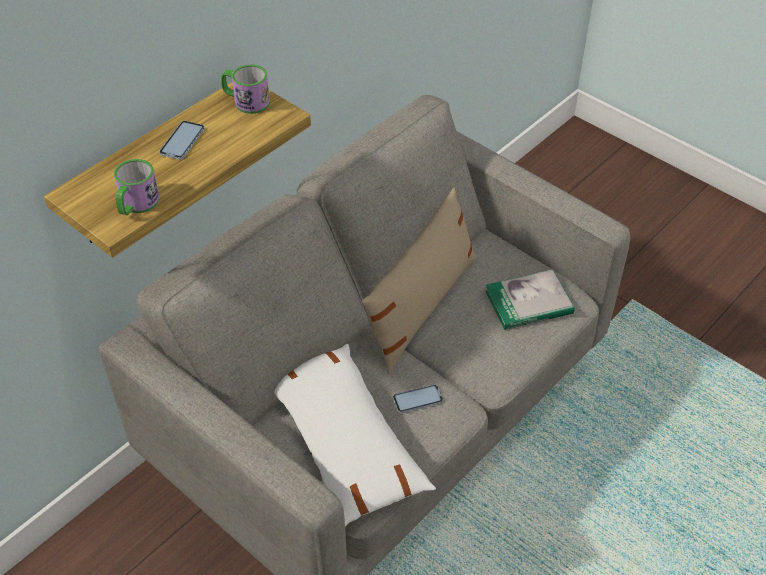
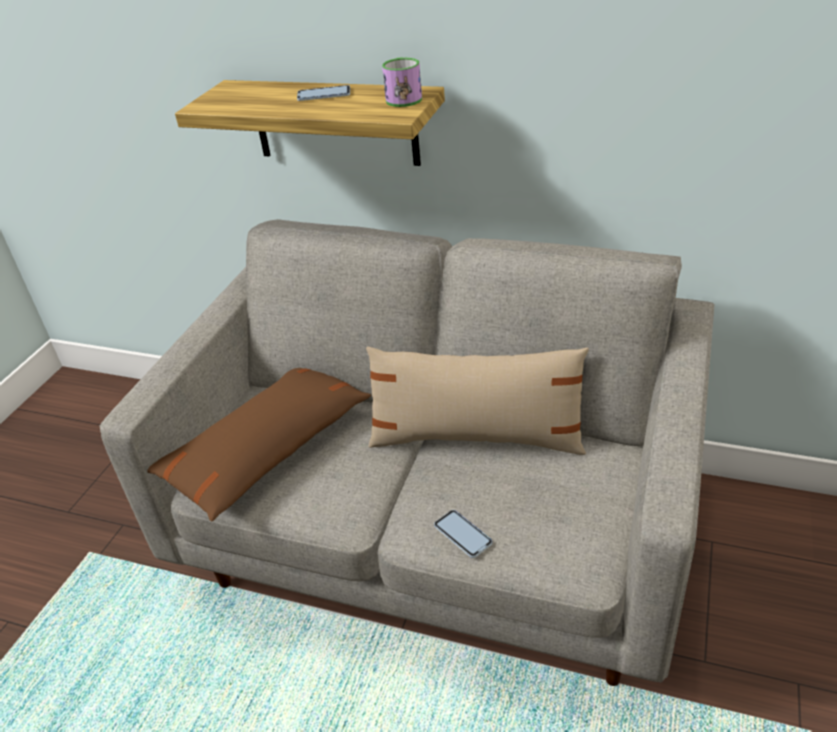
camera: 70 degrees right, 10 degrees down
mug [114,159,159,215] -> none
white pillow [274,344,436,526] -> brown pillow [147,368,371,521]
phone [393,384,443,413] -> phone moved to [434,510,492,558]
book [485,270,574,330] -> none

